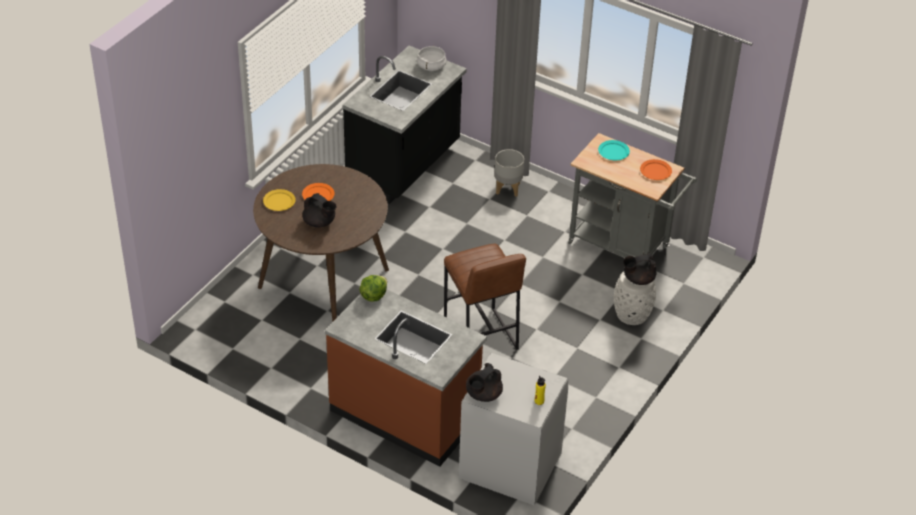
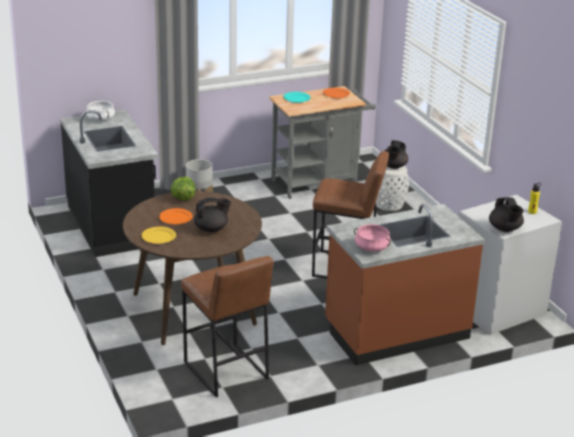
camera: 55 degrees left, 15 degrees down
lettuce [359,275,387,302] -> lettuce moved to [171,177,196,201]
none -> brown stool [181,256,274,397]
none -> pink cooking pot [354,224,390,252]

